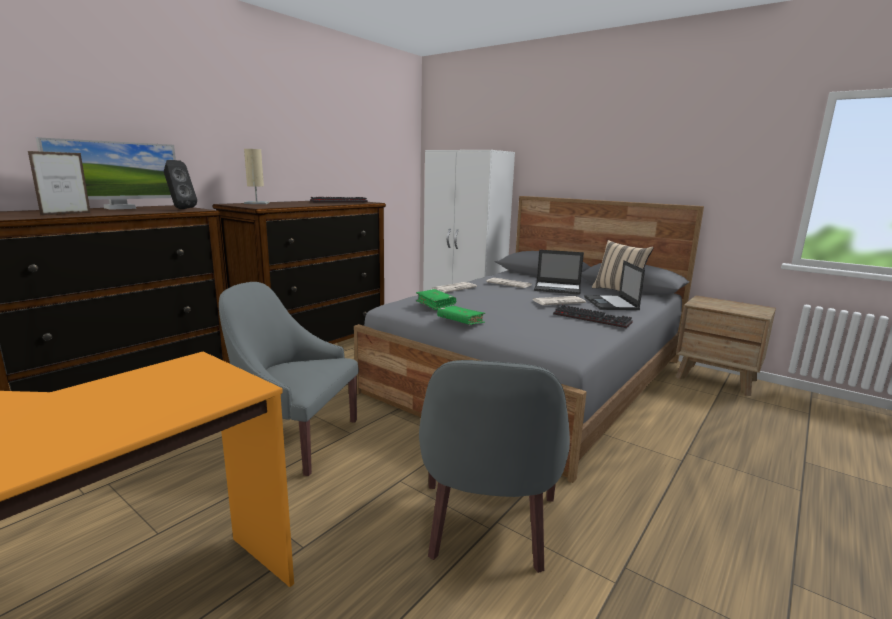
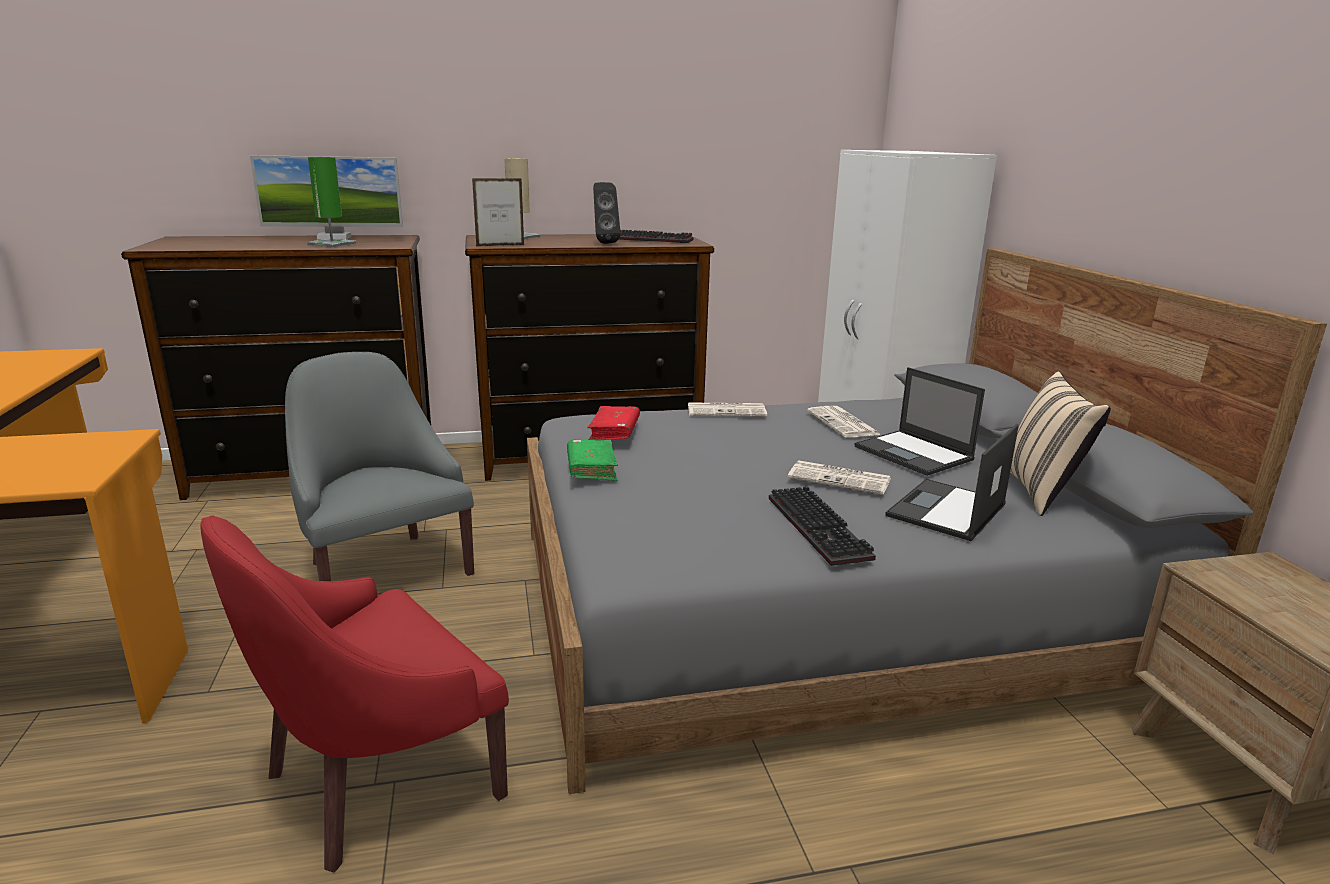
camera: 40 degrees right, 5 degrees up
picture frame [28,151,91,216] -> picture frame moved to [472,178,524,247]
black speaker [164,160,197,209] -> black speaker moved to [593,182,621,244]
green book [416,289,456,310] -> red book [587,406,640,440]
grey armchair [419,360,570,573] -> red armchair [200,516,509,873]
none -> green table lamp [307,157,357,247]

